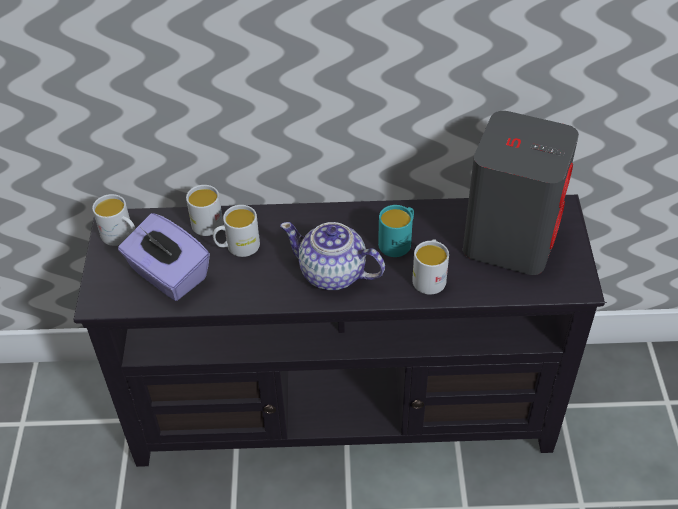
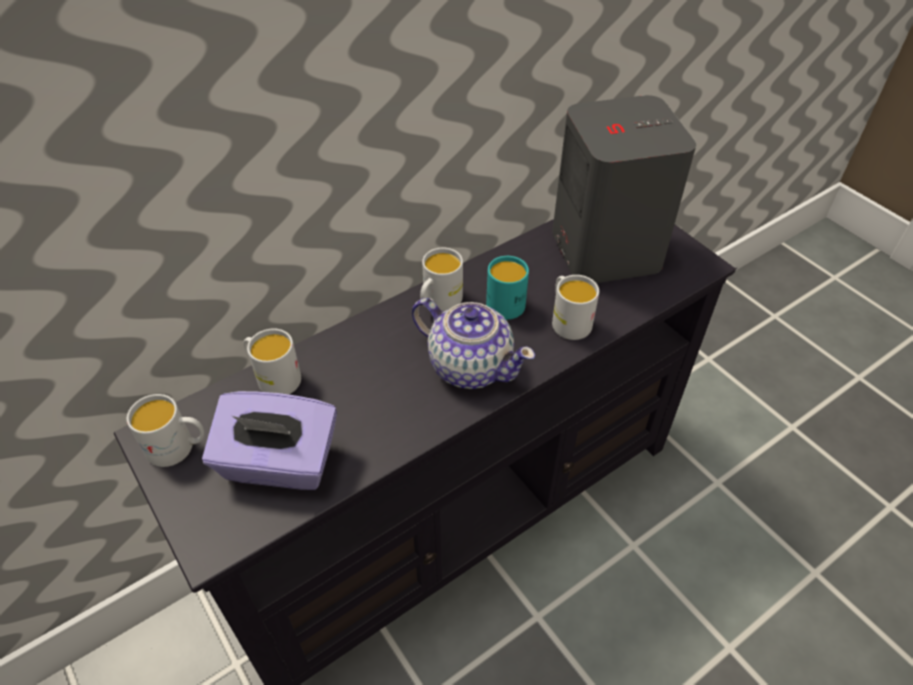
camera: 35 degrees left, 0 degrees up
white mug [213,205,260,257] -> white mug moved to [420,248,463,311]
teapot [280,222,385,290] -> teapot turned 135 degrees counterclockwise [412,298,535,389]

